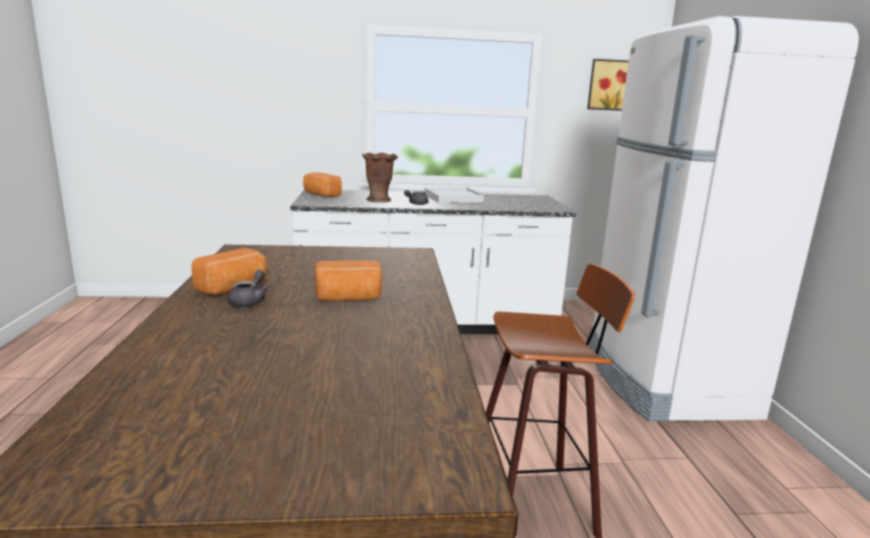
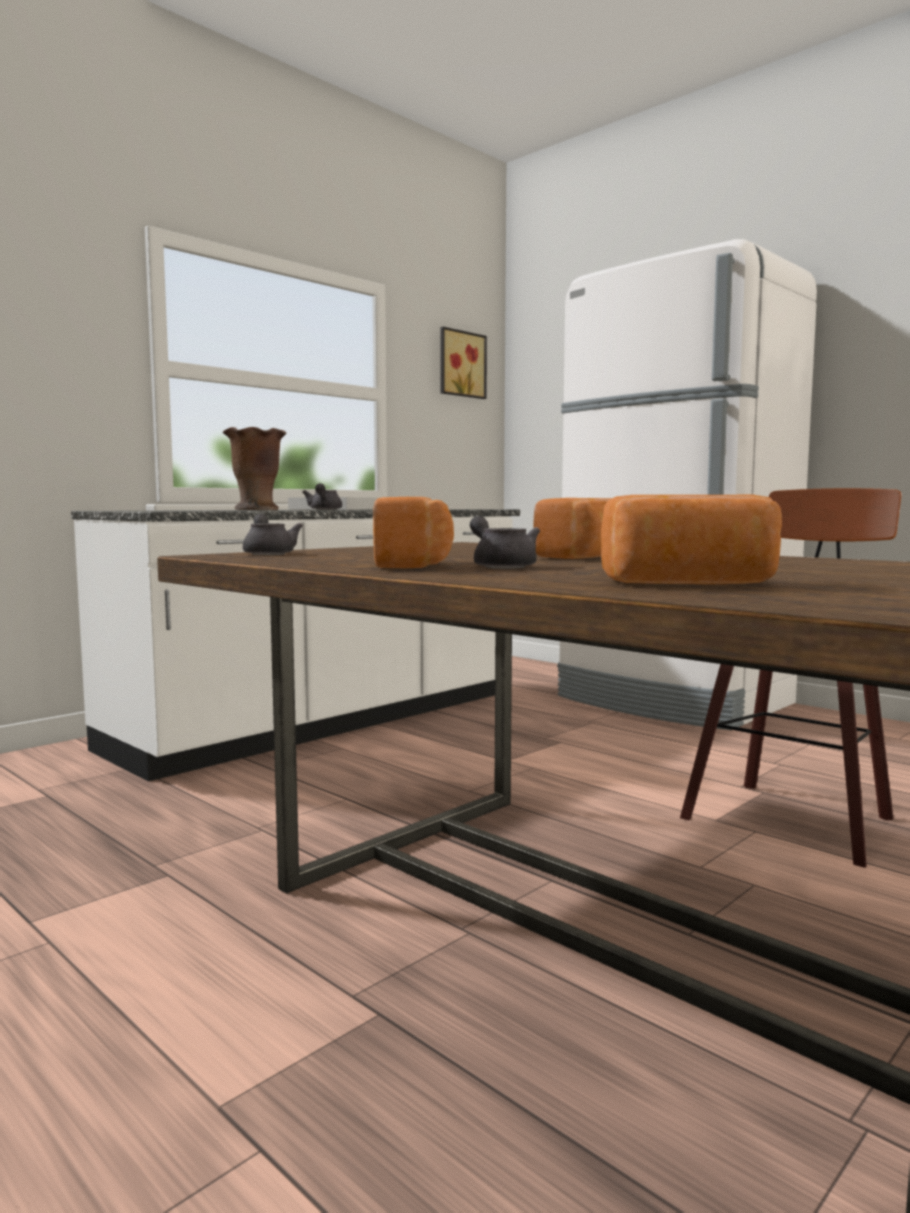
camera: 40 degrees left, 10 degrees down
bread [303,172,342,197] -> bread moved to [601,495,782,584]
none -> grey teapot [243,513,303,555]

